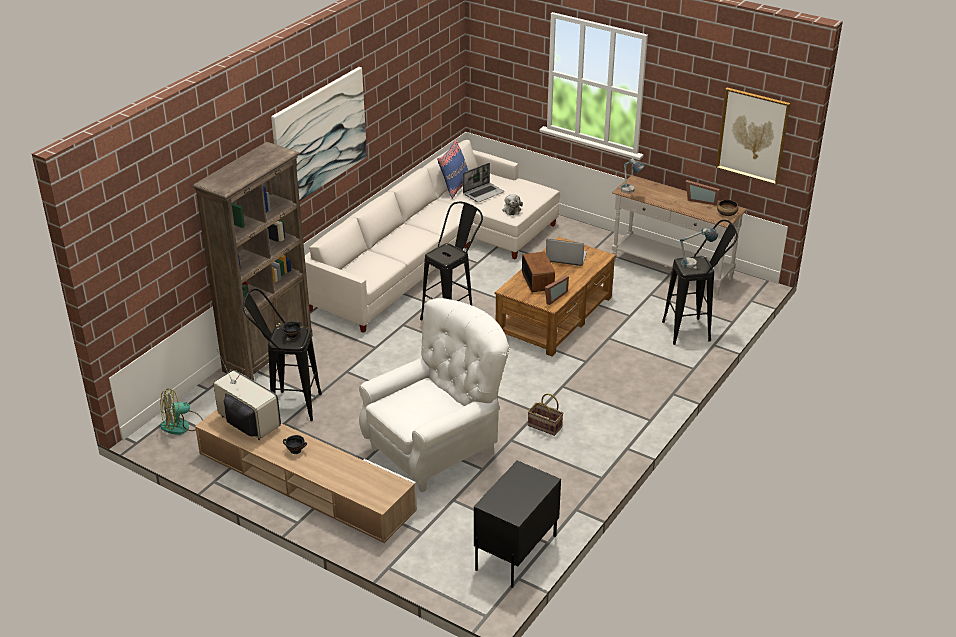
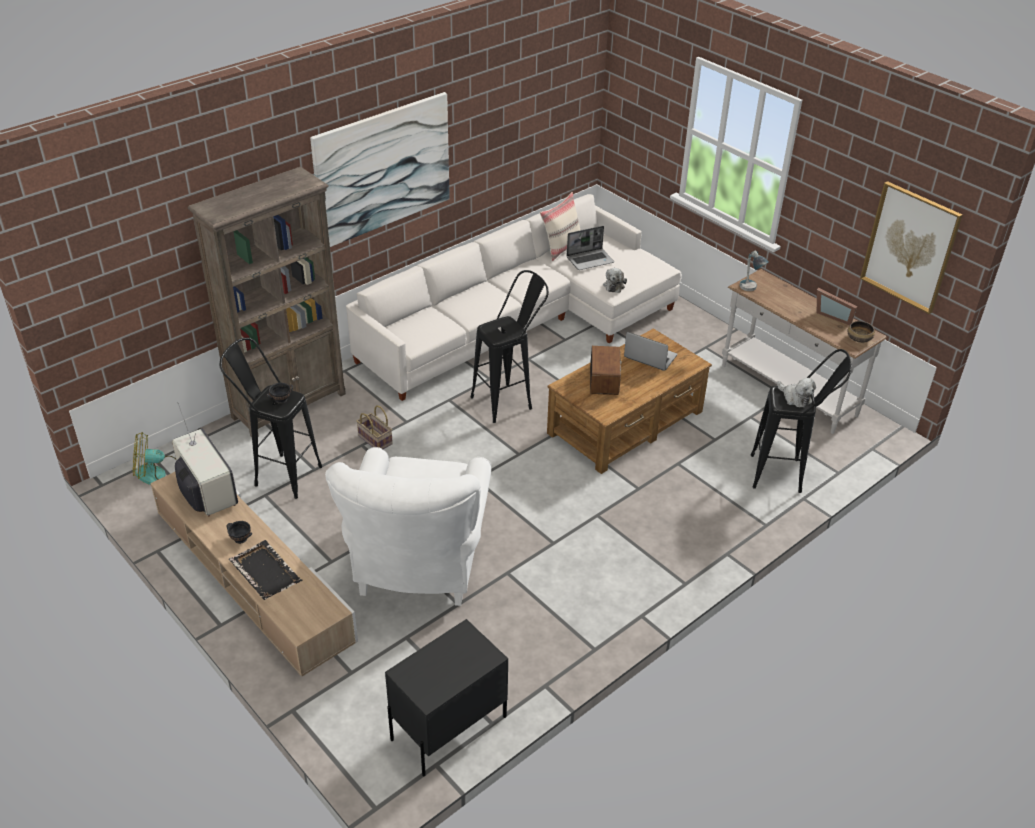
camera: 15 degrees right, 5 degrees up
white armchair [359,298,509,493] -> white armchair turned 120 degrees clockwise [325,447,491,606]
blue pillow [437,139,468,199] -> beige pillow [540,192,580,261]
basket [528,394,563,436] -> basket moved to [356,405,393,449]
picture frame [545,275,569,305] -> none
table lamp [680,228,718,268] -> plush toy [777,378,816,408]
none -> black tray [229,540,302,600]

